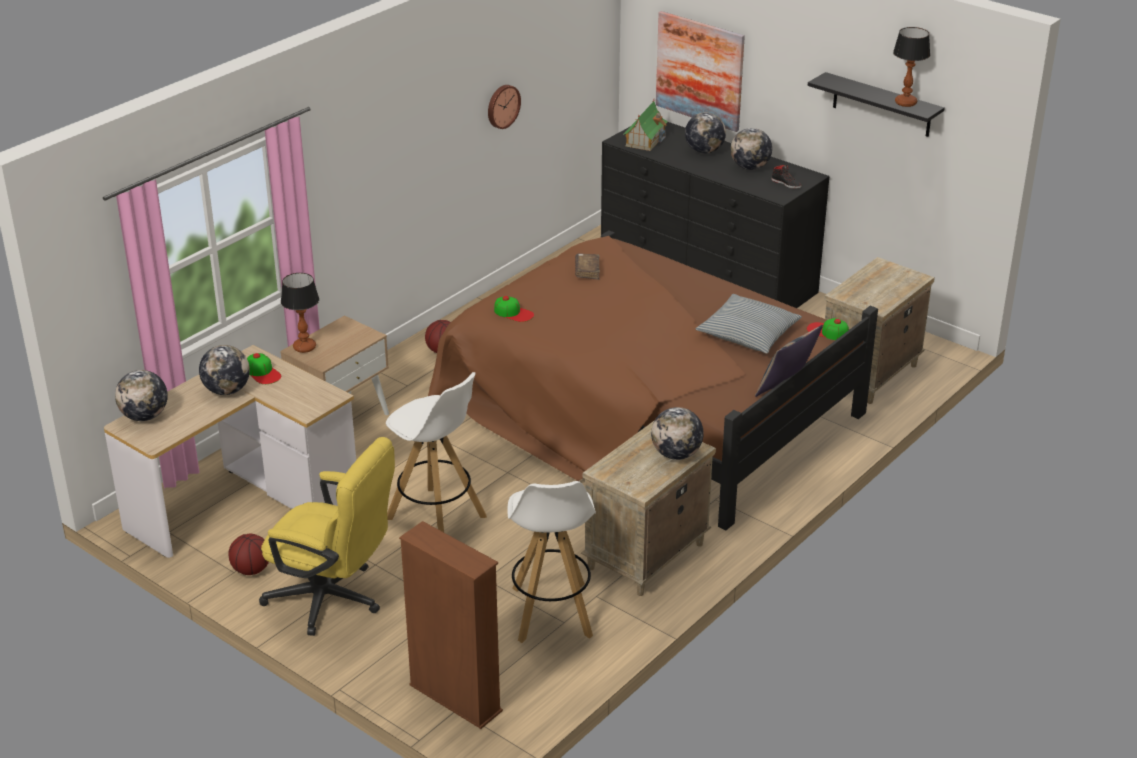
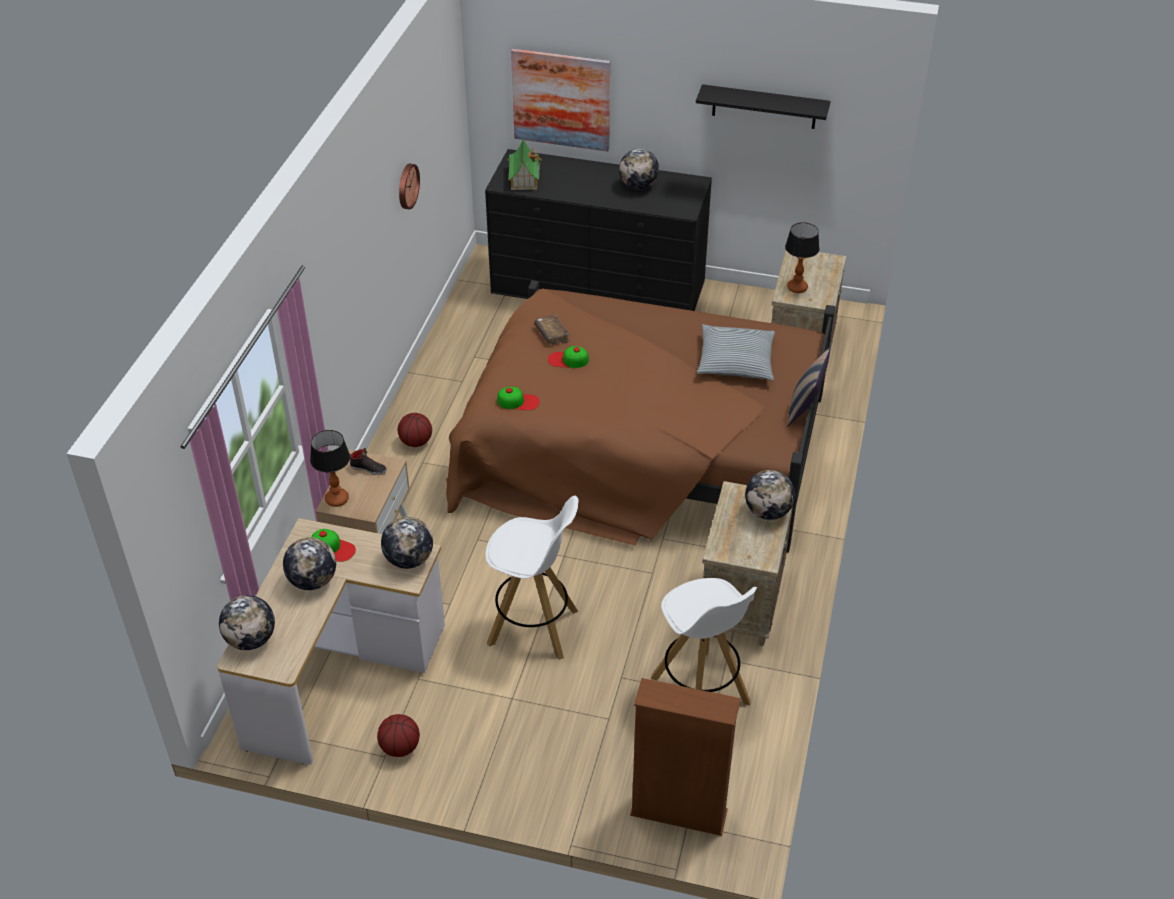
camera: 25 degrees left, 10 degrees up
yellow office chair [259,437,395,636] -> none
globe [685,112,726,154] -> globe moved to [381,517,433,569]
black shoe [771,165,801,189] -> black shoe moved to [350,448,387,475]
cap [807,318,849,340] -> cap moved to [548,346,589,368]
table lamp [893,27,930,107] -> table lamp moved to [785,222,820,293]

